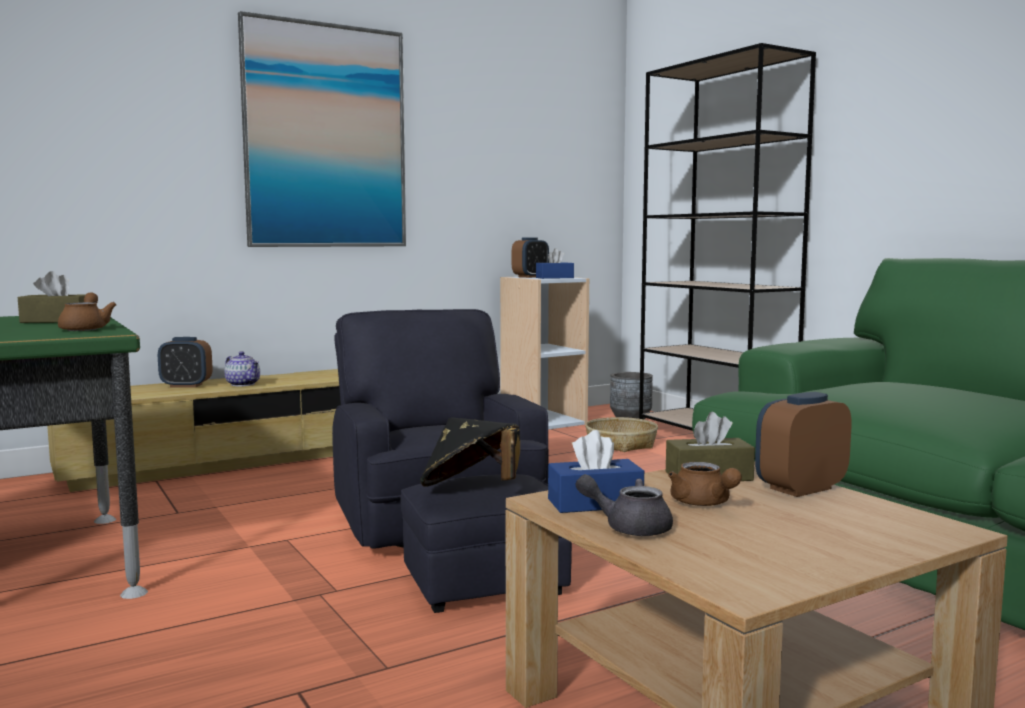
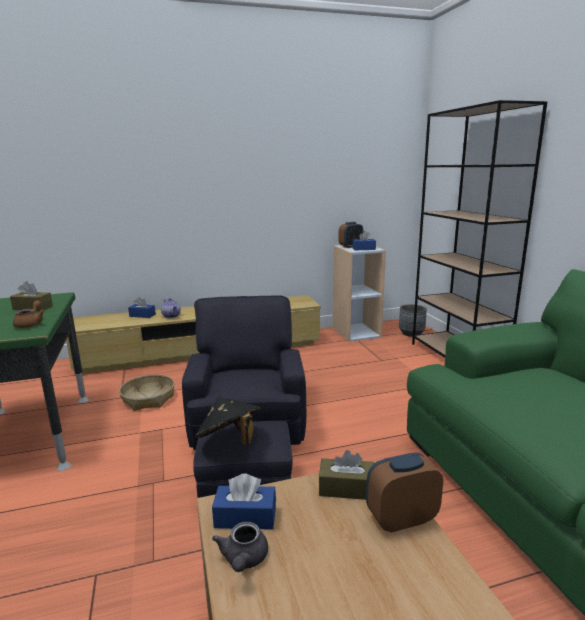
camera: 15 degrees right, 10 degrees up
alarm clock [158,337,213,387] -> blue tissue box [128,297,156,318]
picture [238,11,406,247] -> none
grey teapot [576,474,673,536] -> grey teapot turned 120 degrees counterclockwise [212,522,268,572]
basket [585,417,658,452] -> basket moved to [119,374,174,411]
brown teapot [668,462,742,506] -> none

